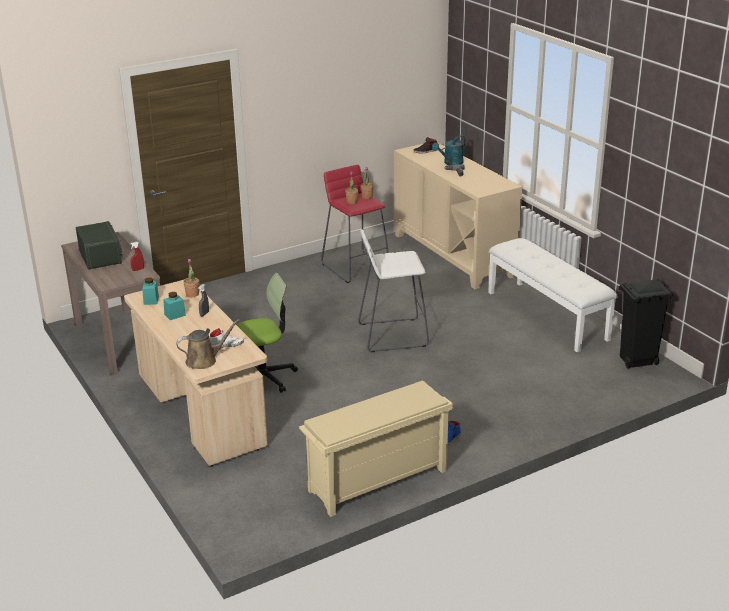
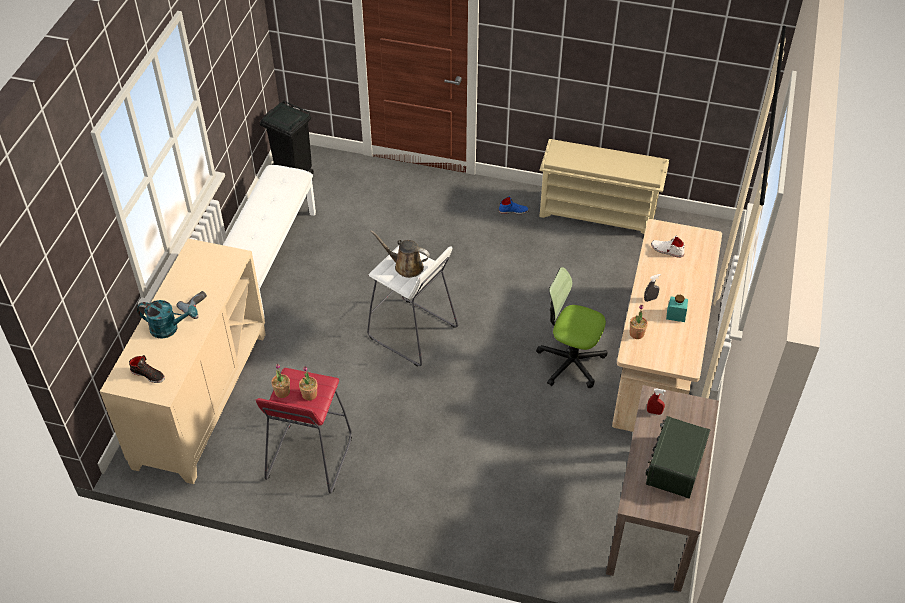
camera: 135 degrees left, 20 degrees up
turquoise jar [142,278,159,305] -> none
brown watering can [176,319,240,369] -> brown watering can moved to [370,230,430,278]

